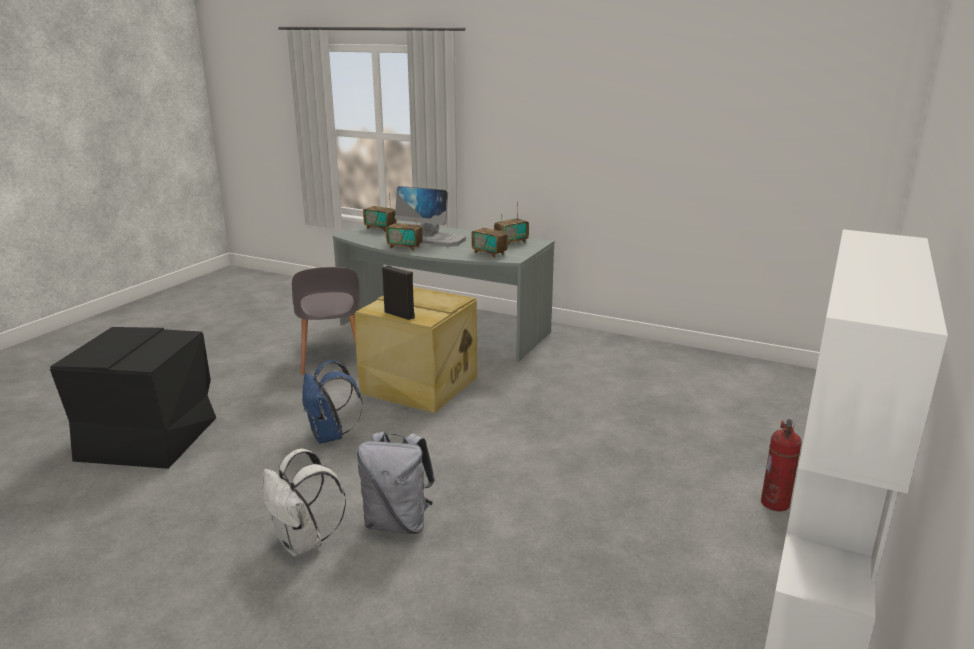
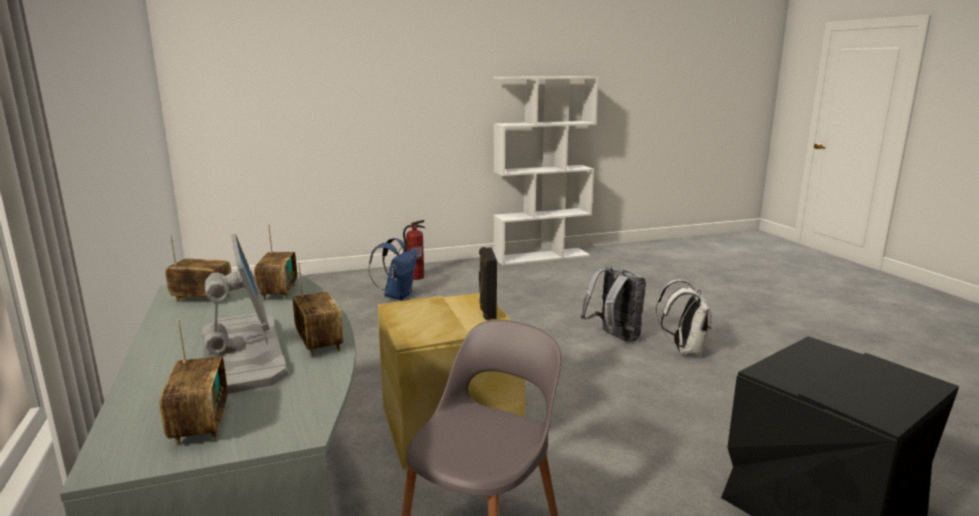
camera: 135 degrees left, 5 degrees down
blue backpack [302,360,363,444] -> blue backpack moved to [369,238,416,300]

